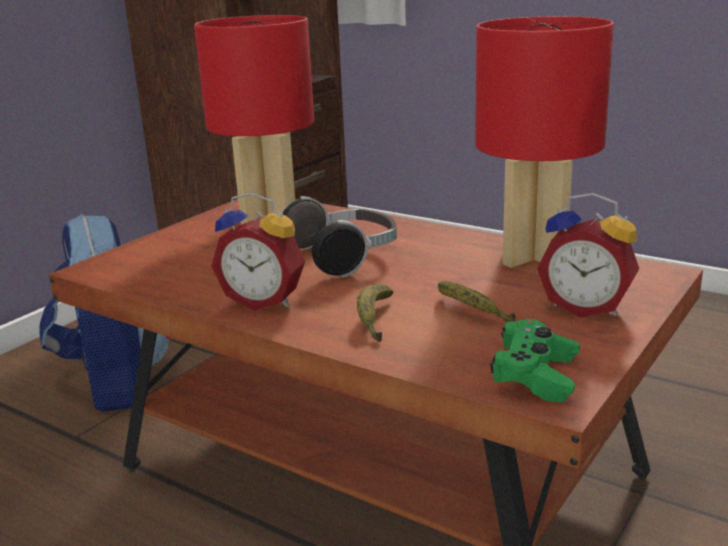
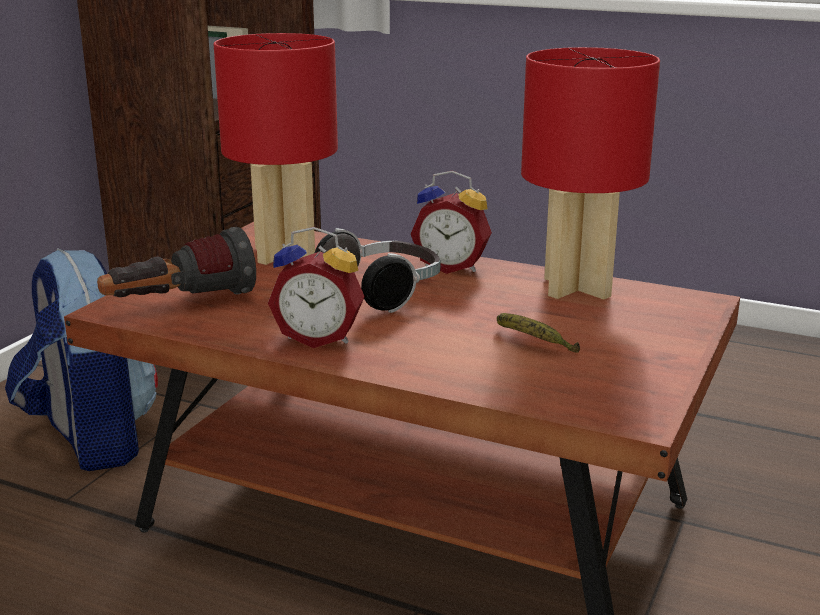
camera: 10 degrees left, 0 degrees up
banana [357,284,393,342] -> none
green game controller [490,319,580,403] -> none
alarm clock [537,193,639,318] -> alarm clock moved to [410,171,492,274]
none -> flashlight [97,227,256,297]

